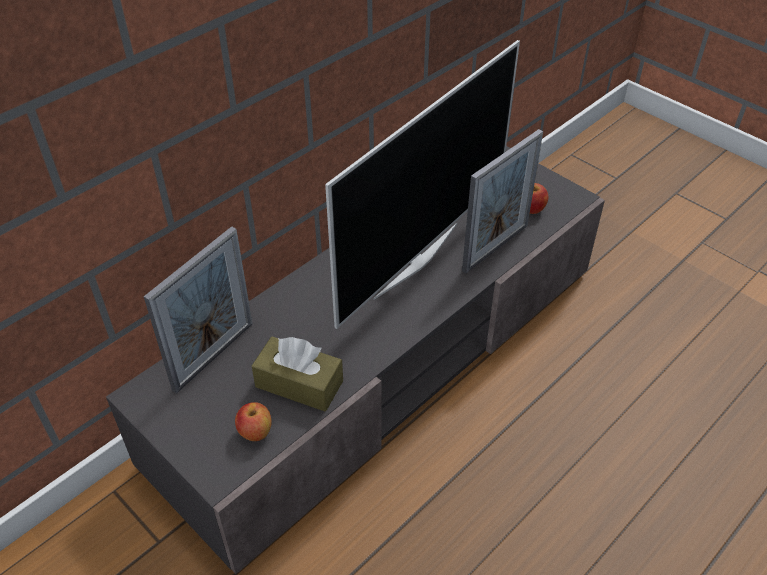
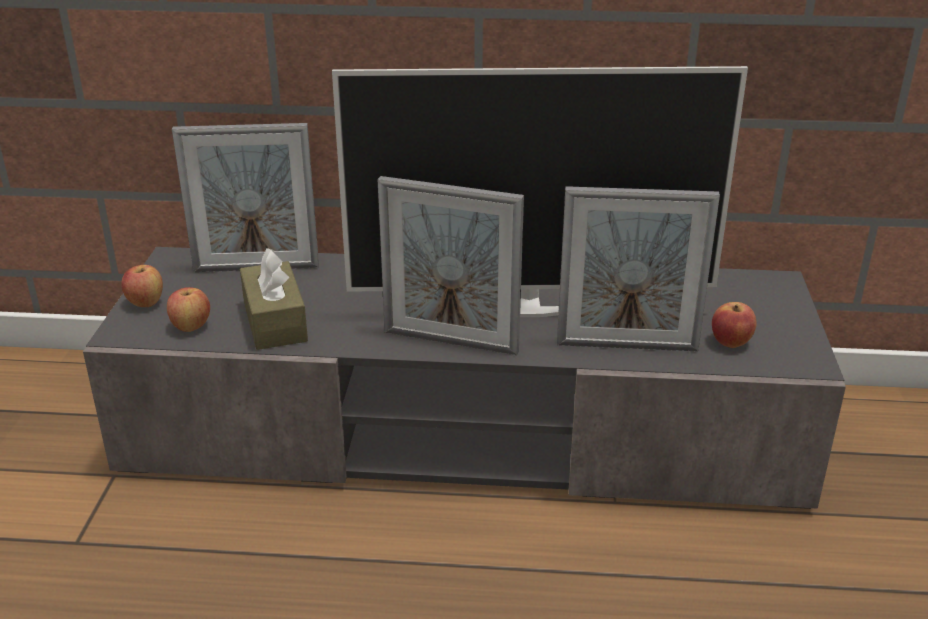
camera: 50 degrees right, 15 degrees down
none -> apple [121,265,163,307]
none -> picture frame [378,176,524,355]

